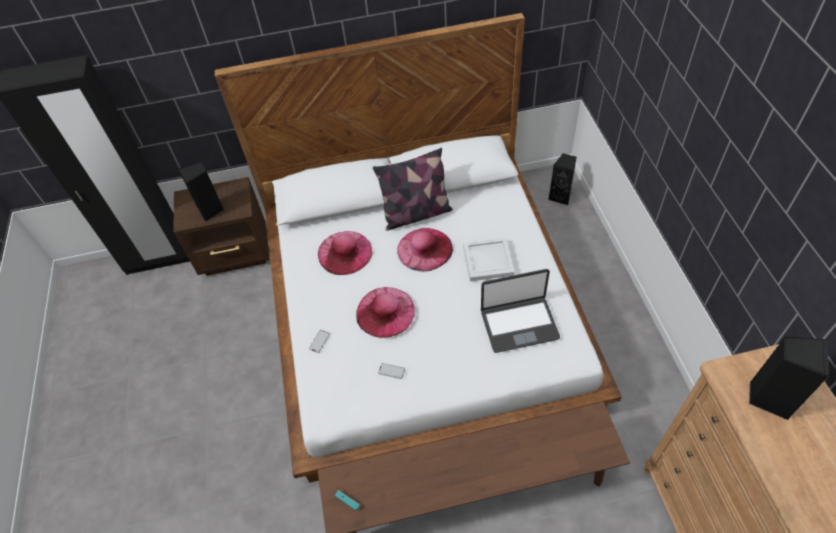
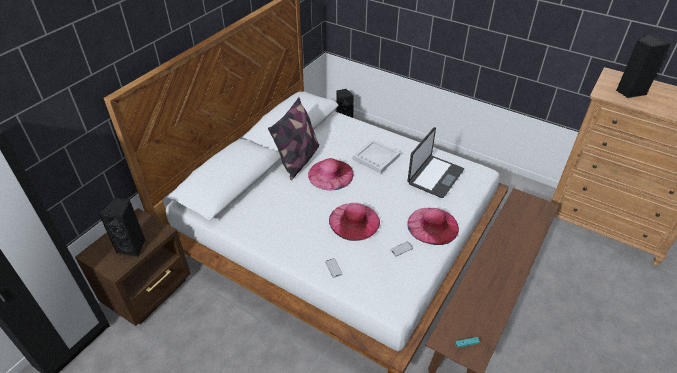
camera: 50 degrees left, 10 degrees down
pink hat [318,231,372,275] -> pink hat moved to [407,208,459,245]

